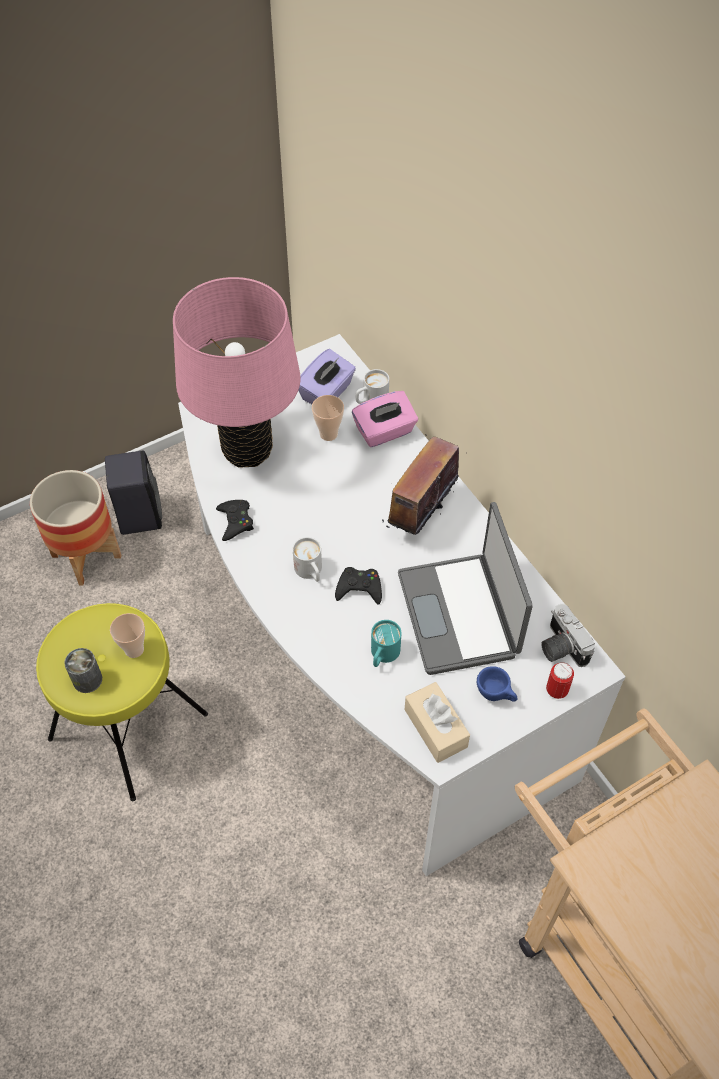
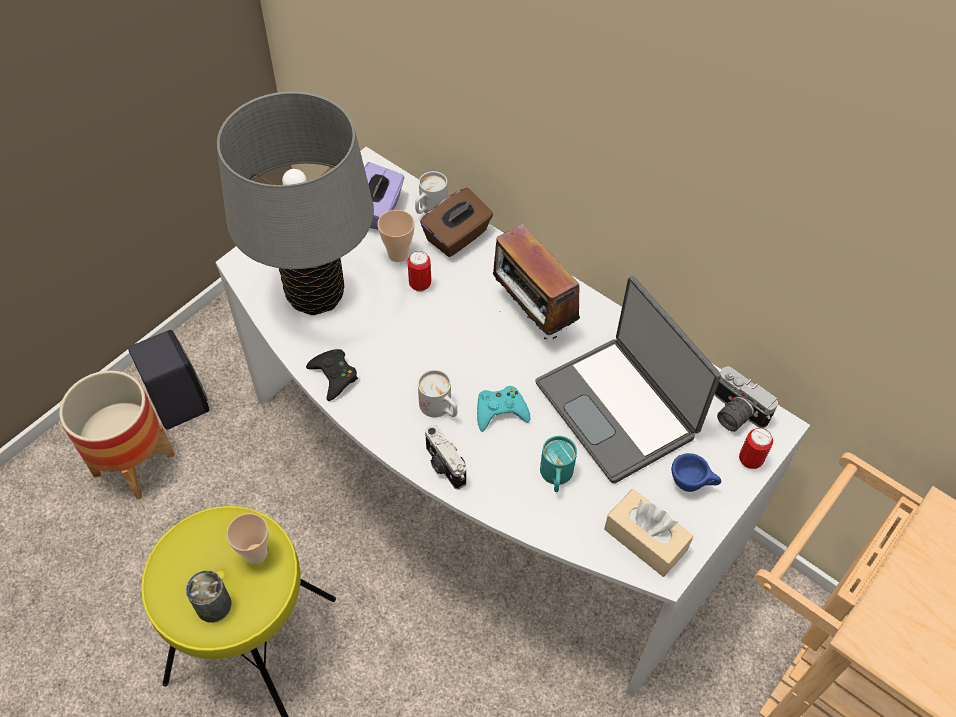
camera: 20 degrees left, 0 degrees up
pink table lamp [173,277,301,468] -> grey table lamp [217,91,374,315]
black game controller [335,567,382,604] -> turquoise game controller [477,386,531,432]
pink tissue box [352,391,418,447] -> brown tissue box [420,188,493,257]
radio [382,434,459,535] -> radio turned 45 degrees counterclockwise [493,224,580,340]
none -> can [408,251,431,292]
none -> camera [425,425,466,490]

